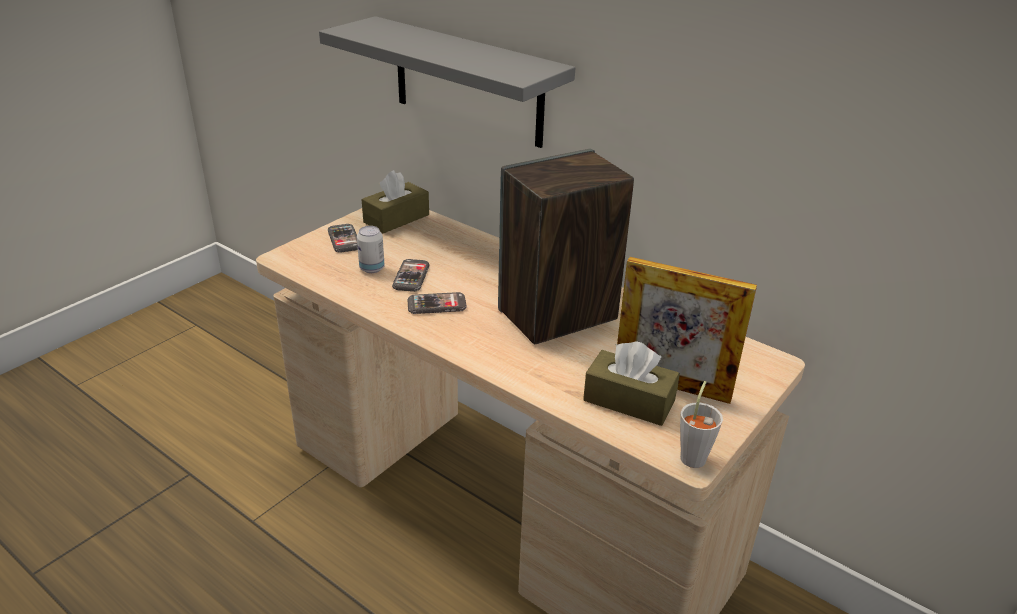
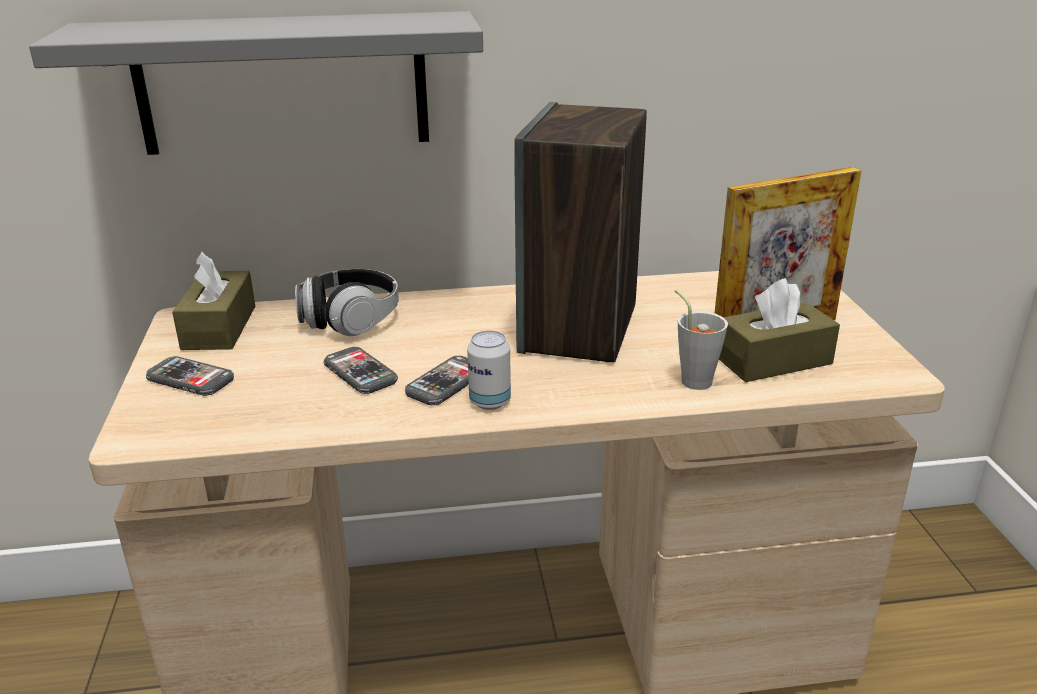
camera: 45 degrees left, 5 degrees down
can [357,226,385,273] -> can moved to [467,330,511,410]
grey cup [680,381,723,468] -> grey cup moved to [675,289,728,390]
none -> headphones [295,269,399,336]

